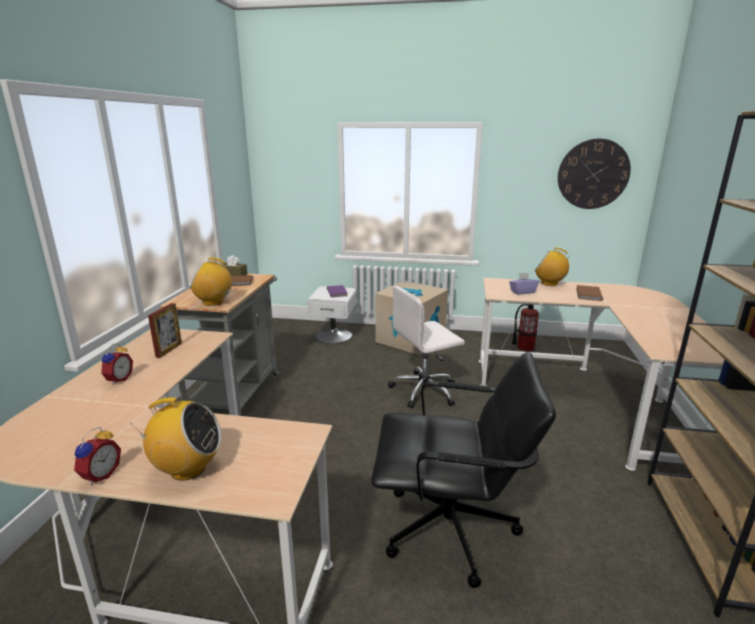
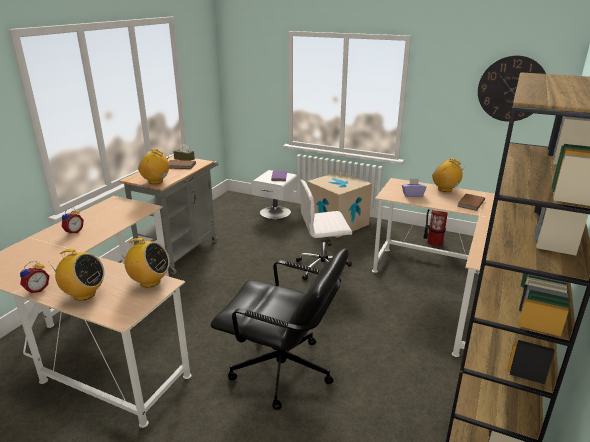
camera: 15 degrees right, 5 degrees up
picture frame [148,303,182,358] -> none
none -> radio [120,238,170,288]

